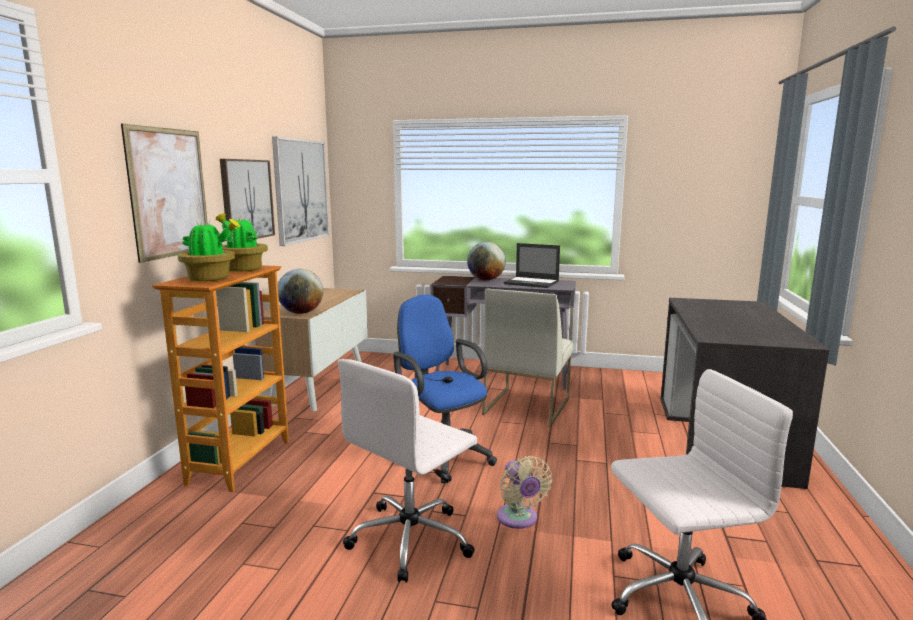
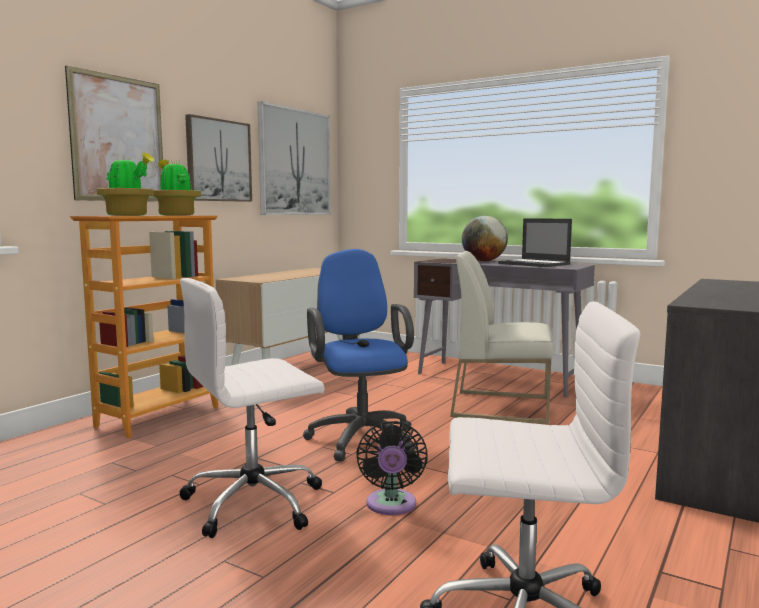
camera: 20 degrees right, 5 degrees down
globe [278,269,323,314] -> none
white chair [482,288,573,427] -> white chair turned 60 degrees clockwise [450,251,554,424]
beige fan [497,456,552,529] -> black fan [356,421,428,515]

